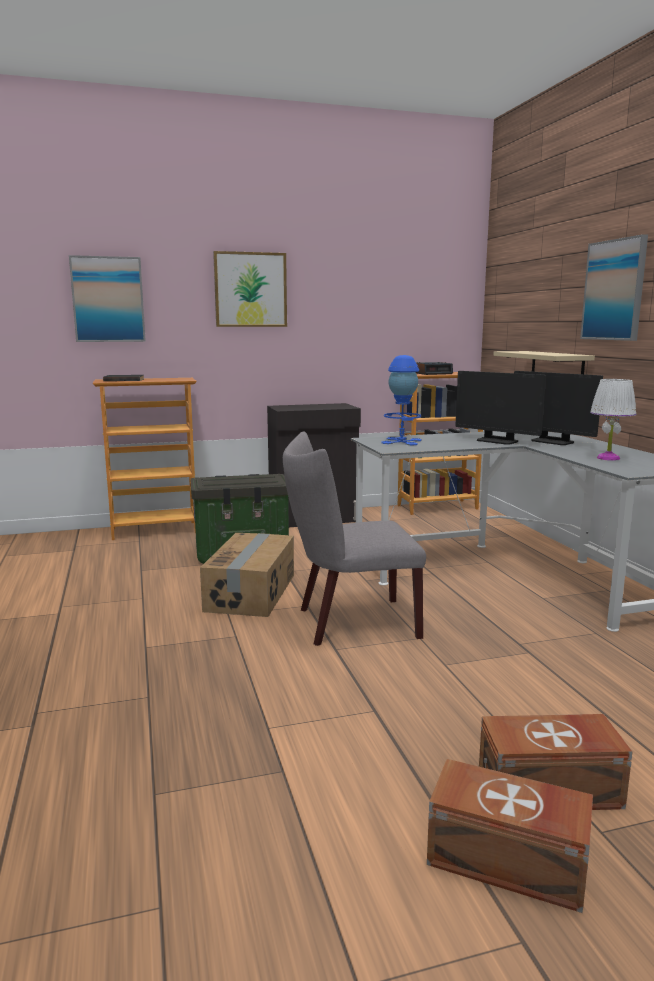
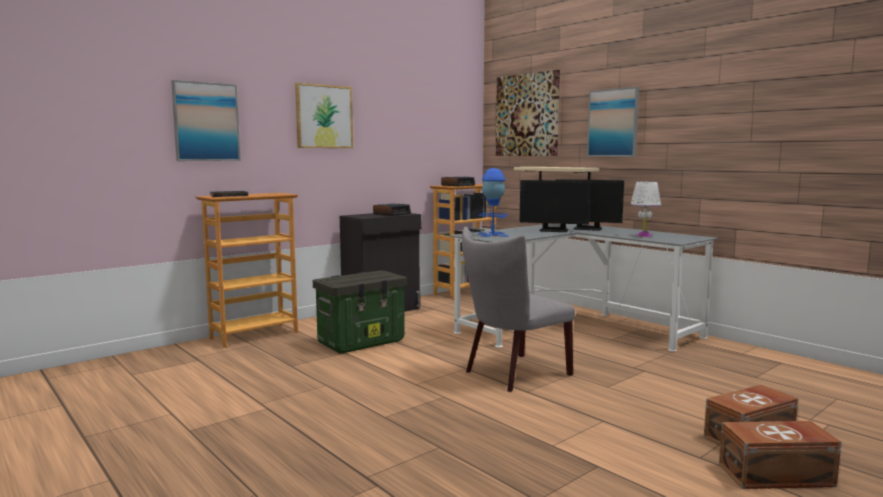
camera: 25 degrees left, 5 degrees down
cardboard box [200,533,294,617] -> none
none -> alarm clock [373,203,411,216]
none -> picture [496,70,560,156]

